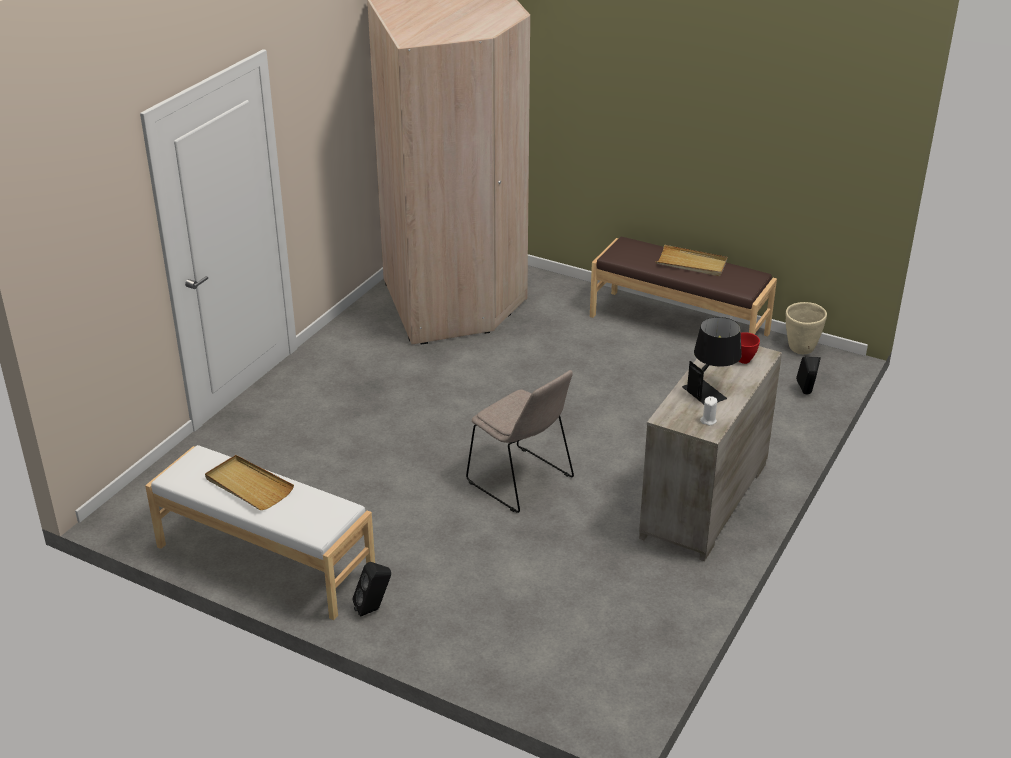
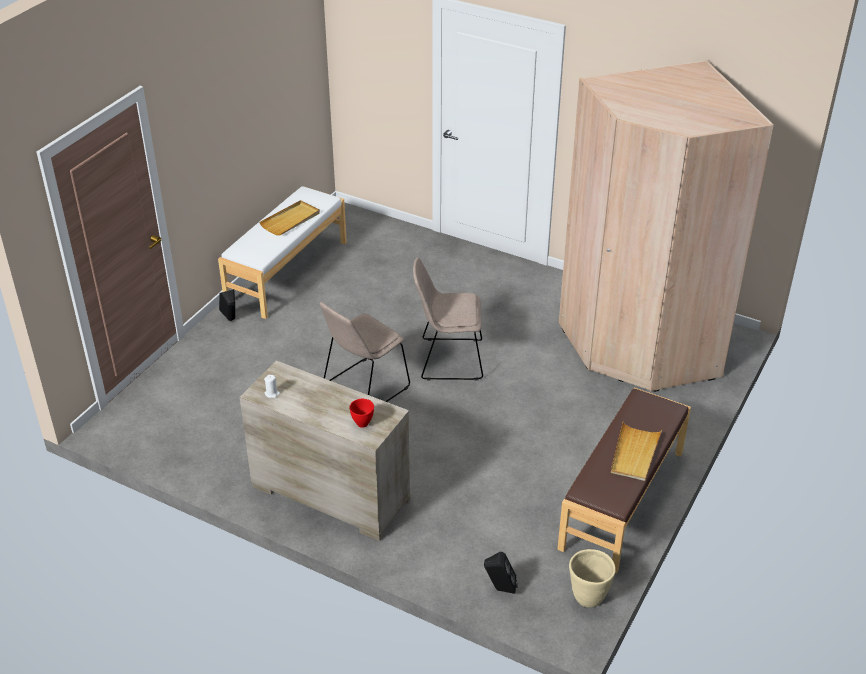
camera: 90 degrees right, 5 degrees up
black table lamp [682,317,742,404] -> none
none -> beige chair [413,257,483,381]

